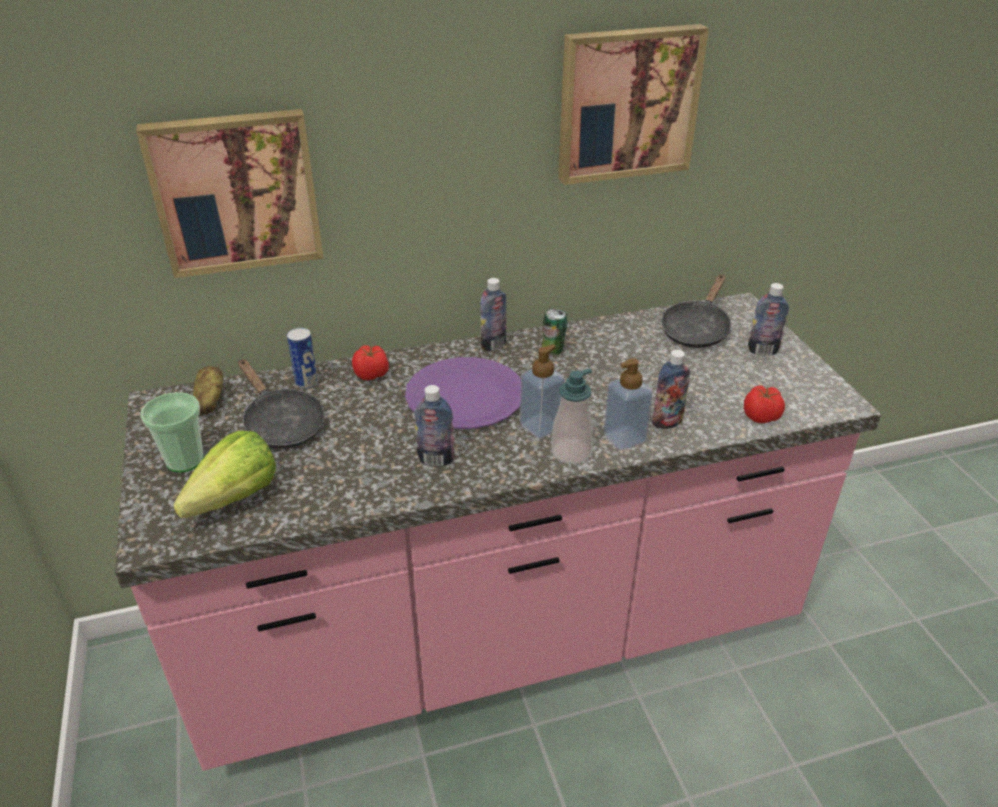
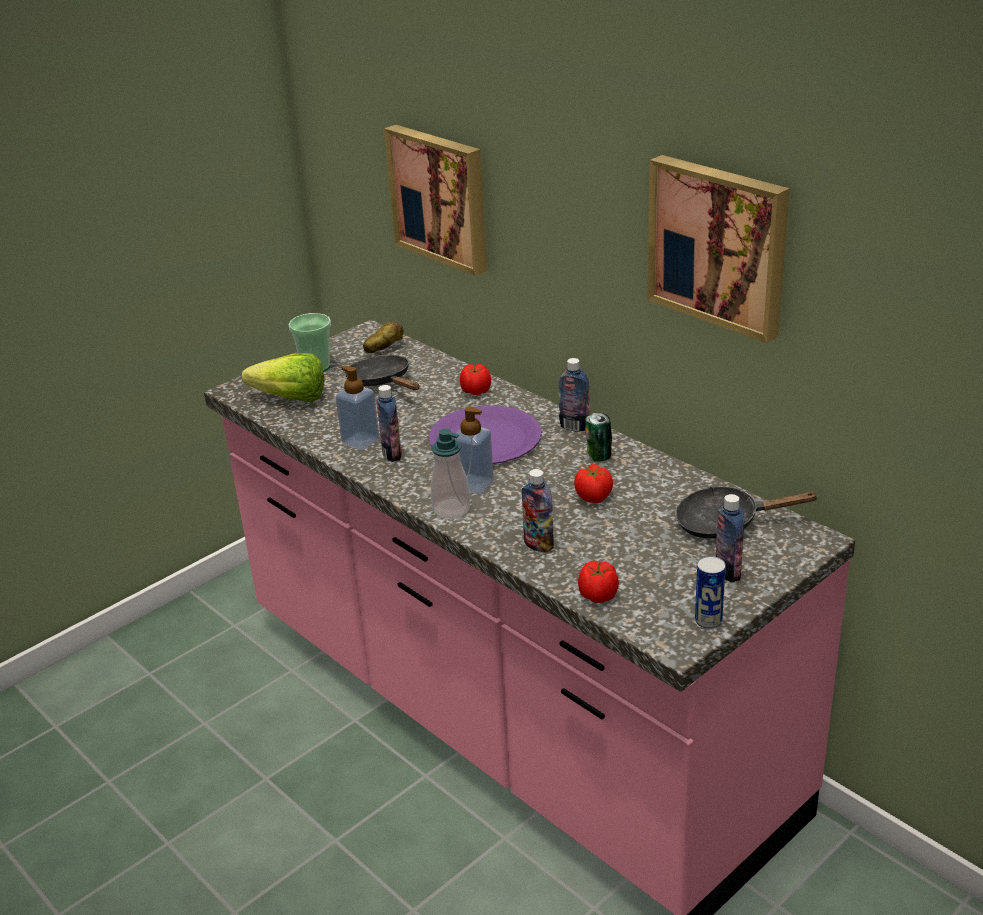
camera: 65 degrees right, 5 degrees down
black frying pan [238,359,325,449] -> black frying pan turned 120 degrees clockwise [344,355,419,390]
can [287,328,318,389] -> can moved to [695,556,726,629]
soap dispenser [604,358,653,450] -> soap dispenser moved to [336,366,379,450]
none -> tomato [574,464,613,503]

